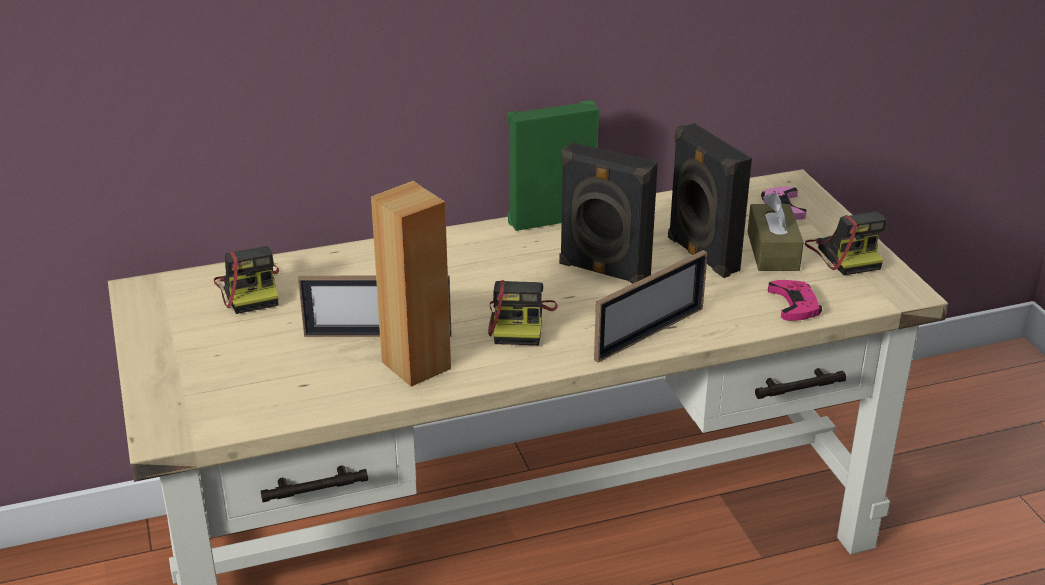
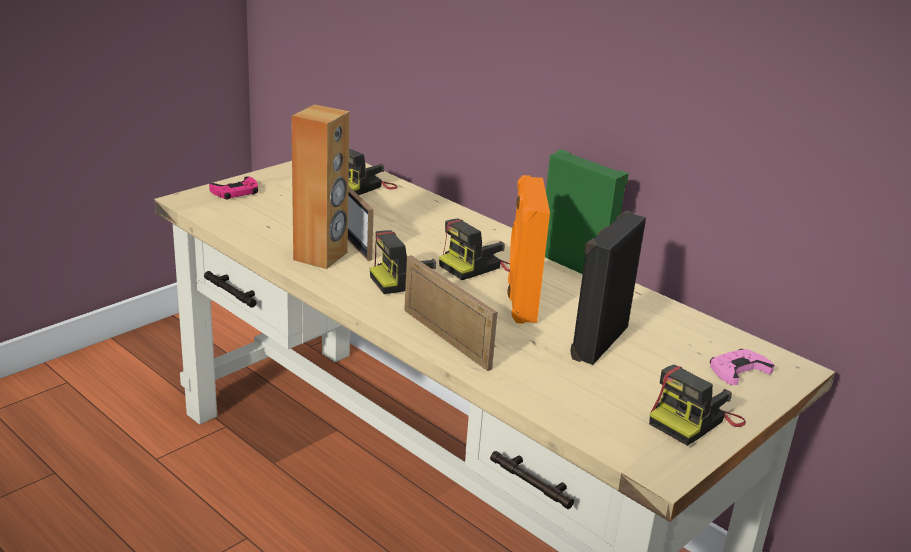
camera: 60 degrees right, 5 degrees down
black speaker [559,142,658,284] -> orange speaker [507,175,550,324]
picture frame [594,250,708,363] -> picture frame turned 150 degrees counterclockwise [404,255,497,371]
brown tissue box [748,193,804,271] -> none
pink game controller [768,280,822,321] -> pink game controller moved to [209,176,258,199]
none -> camera [439,219,510,280]

